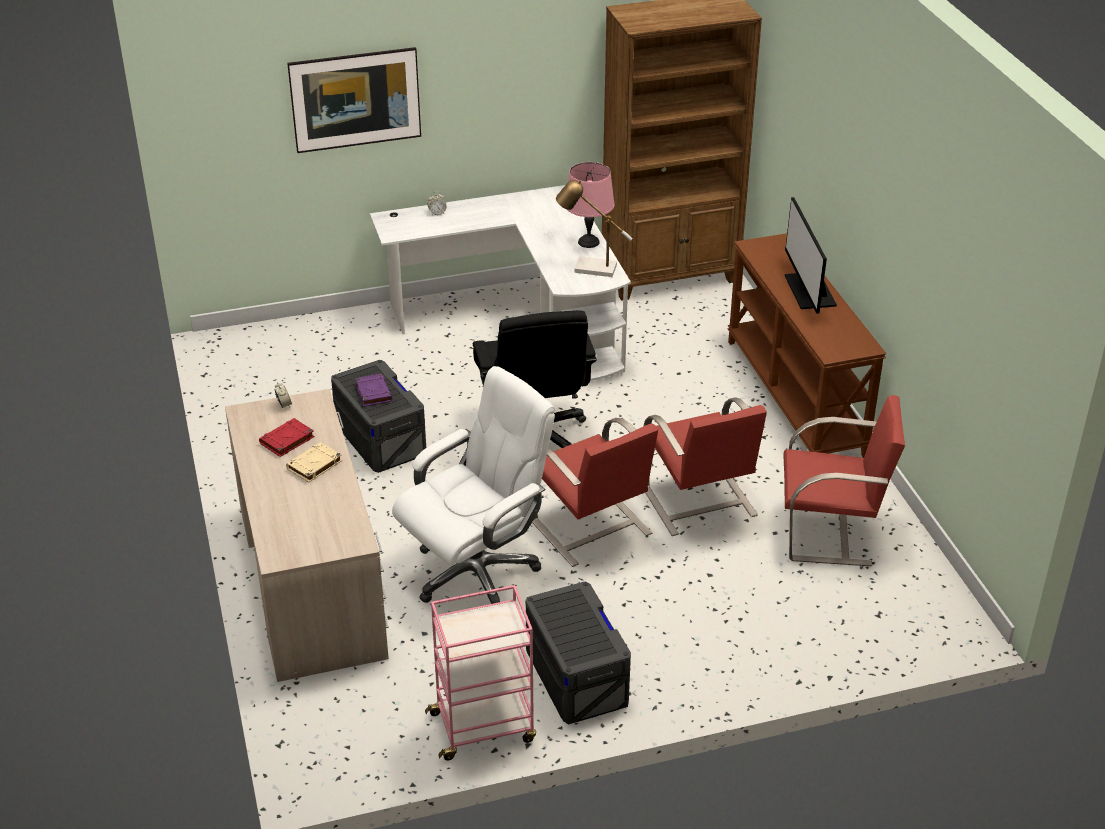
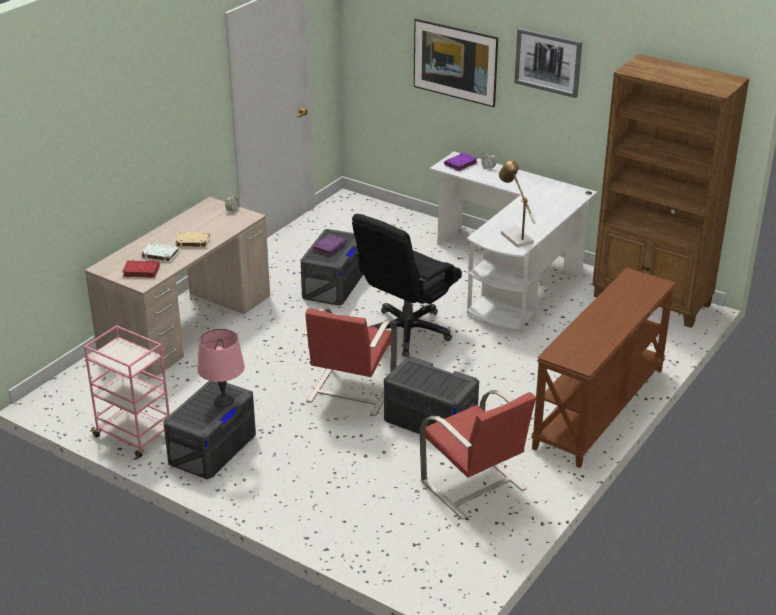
camera: 50 degrees right, 5 degrees down
red book [259,418,314,457] -> red book moved to [122,260,160,278]
white office chair [392,366,555,604] -> none
pink table lamp [567,162,614,248] -> pink table lamp moved to [197,329,245,407]
red chair [644,397,767,536] -> grey storage box [384,356,479,434]
monitor [785,197,837,314] -> none
none -> white book [140,243,179,262]
none -> purple book [444,153,478,171]
none -> picture [514,28,582,98]

